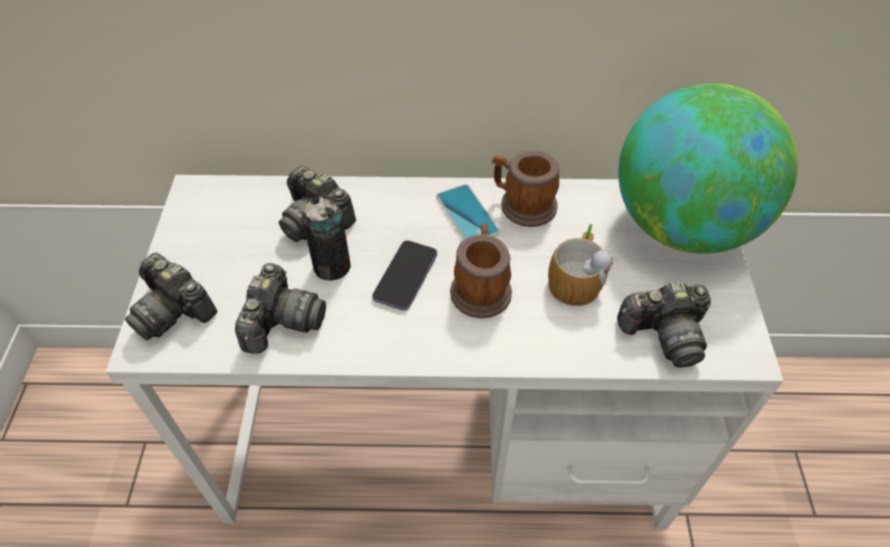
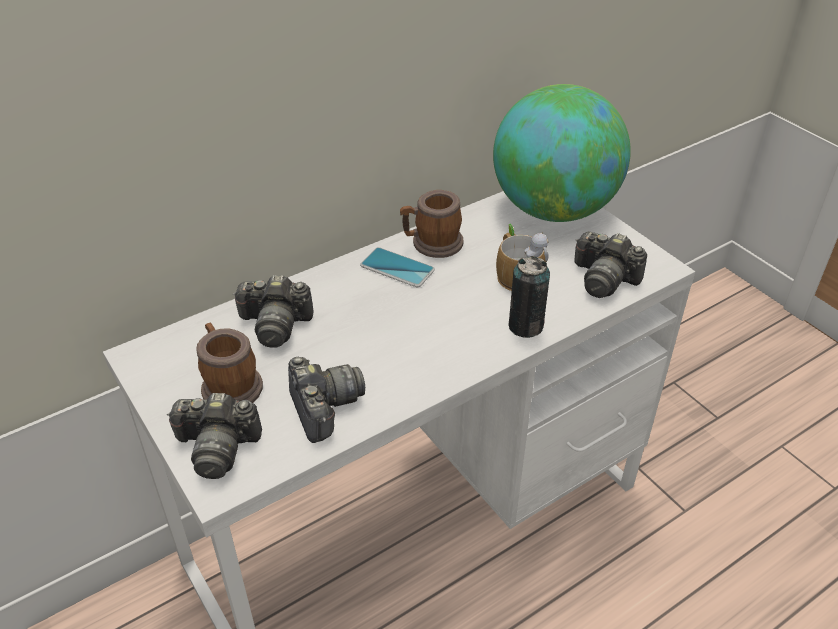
camera: 35 degrees left, 10 degrees down
can [302,197,351,281] -> can moved to [508,256,550,338]
phone [372,240,437,311] -> none
mug [450,223,512,318] -> mug moved to [197,323,263,403]
camera [617,282,711,368] -> camera turned 75 degrees clockwise [574,231,647,298]

